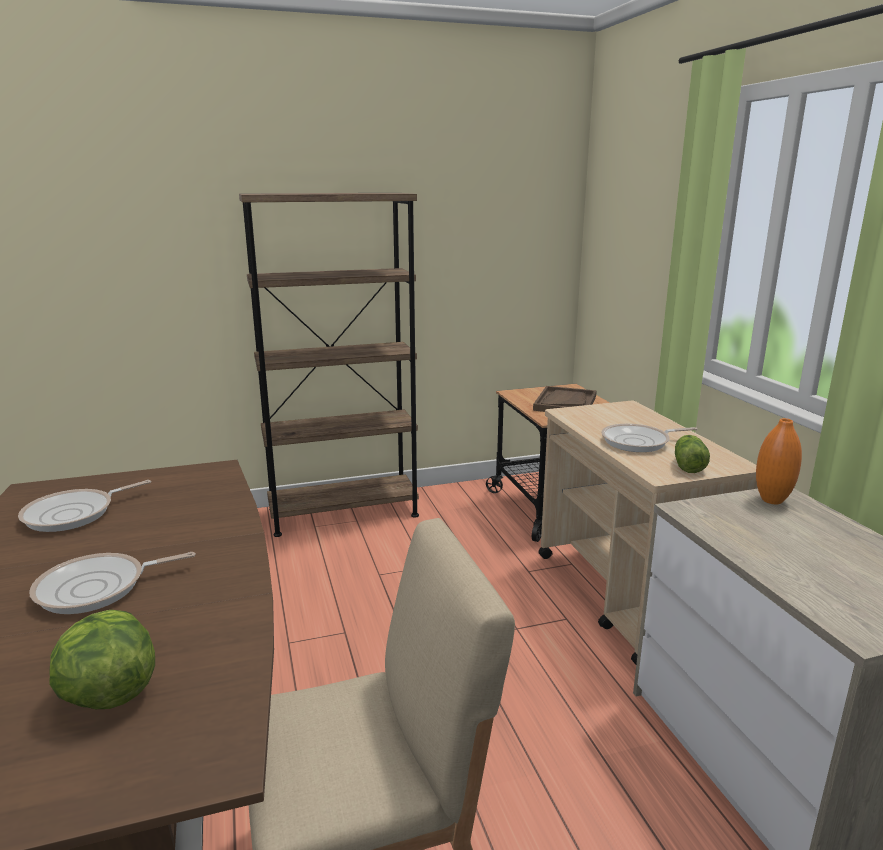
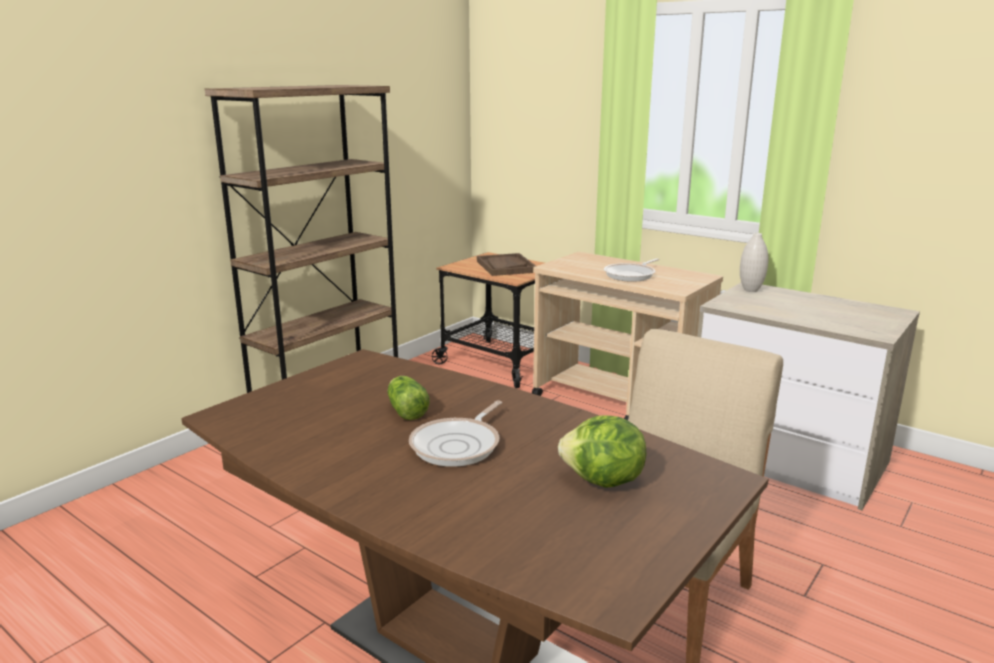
camera: 35 degrees left, 0 degrees up
frying pan [18,480,151,532] -> none
lettuce [675,435,710,473] -> lettuce moved to [388,376,430,420]
orange vase [756,418,802,504] -> white vase [740,233,769,292]

